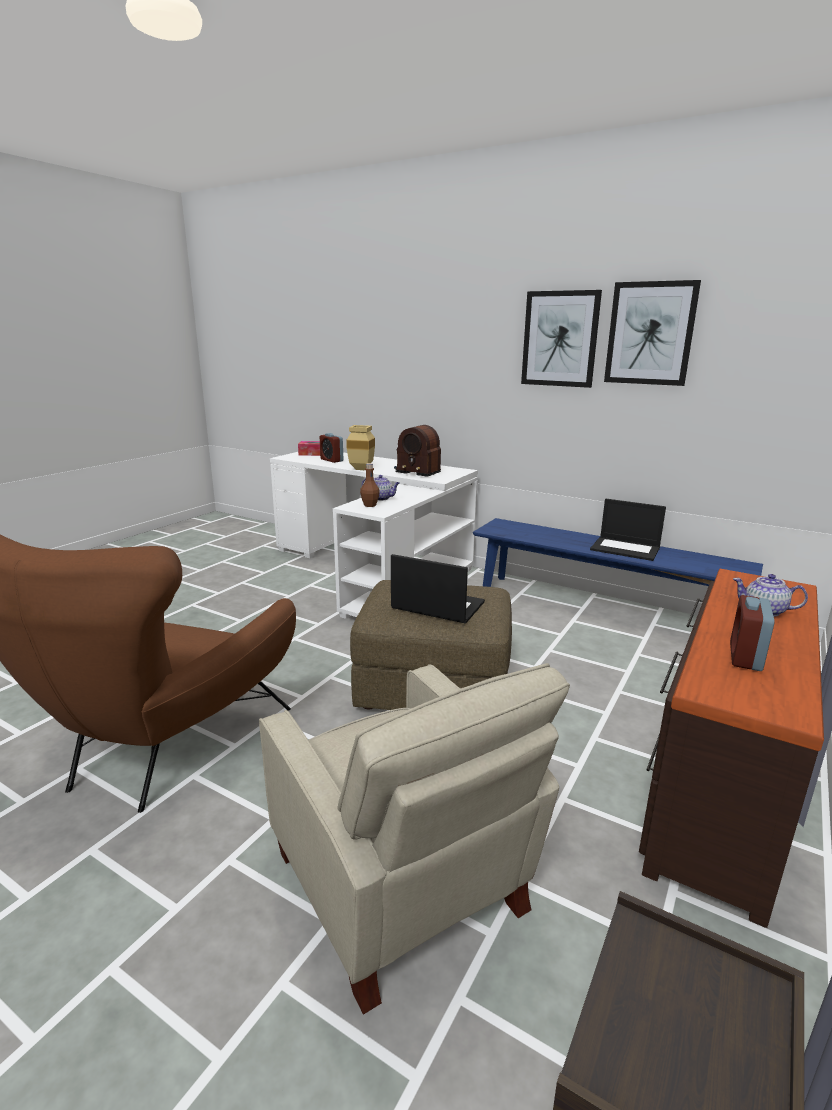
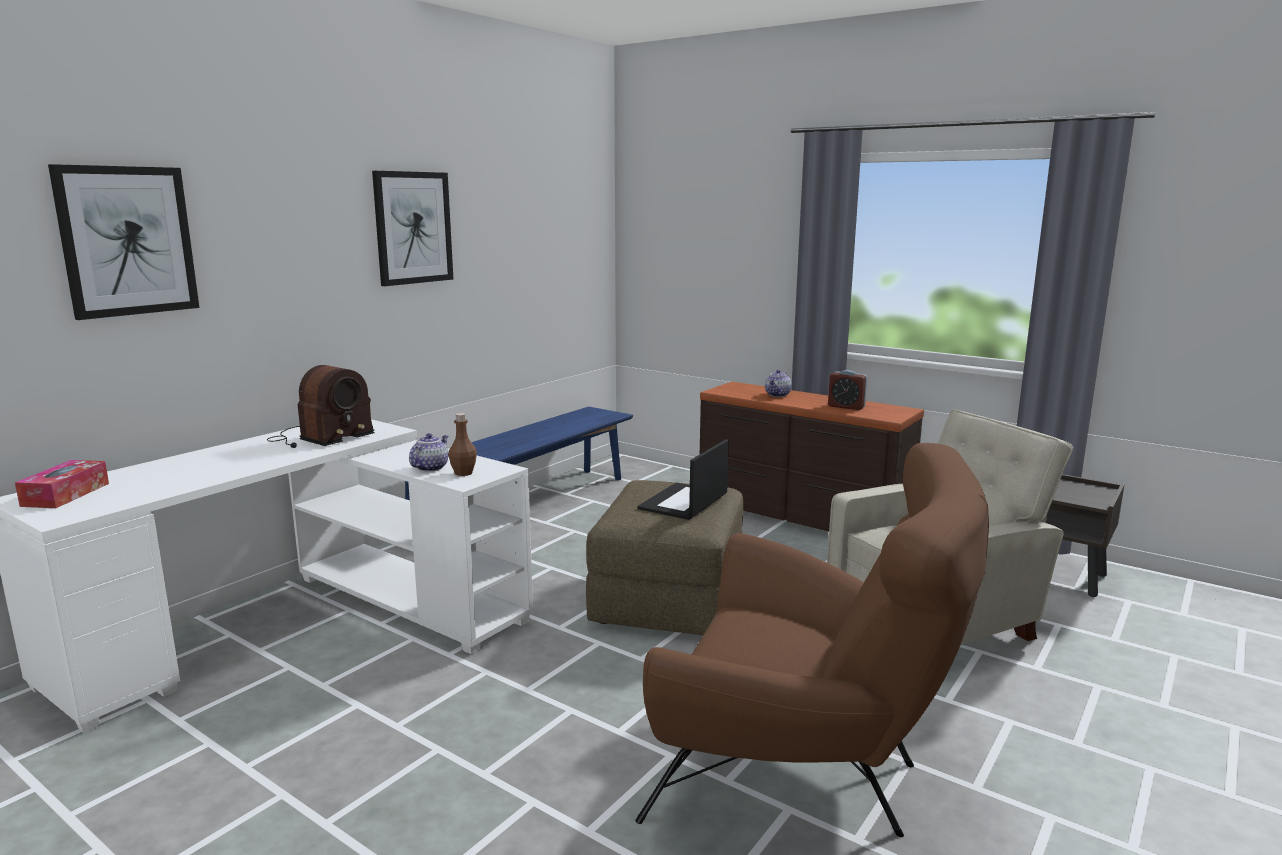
camera: 85 degrees left, 5 degrees down
alarm clock [320,433,343,463] -> none
beige vase [346,425,375,470] -> none
laptop [590,499,666,561] -> none
picture [604,280,701,386] -> picture moved to [48,164,199,320]

